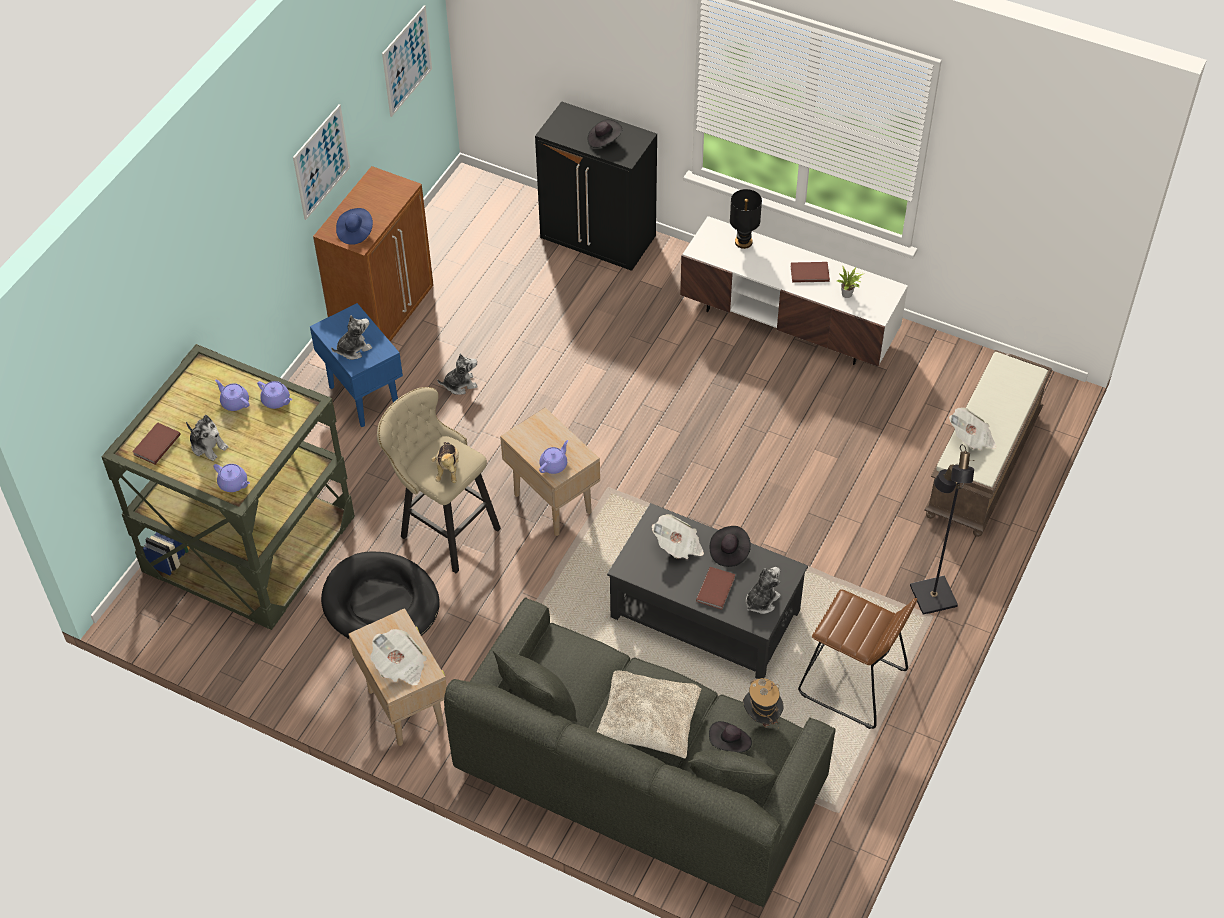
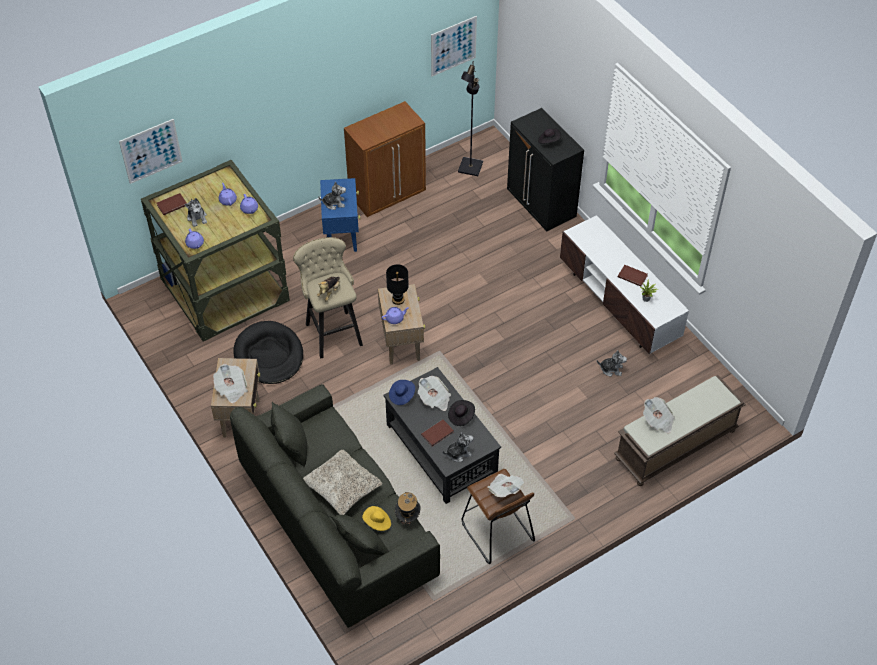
camera: 30 degrees right, 0 degrees up
picture [293,104,350,220] -> picture moved to [119,119,183,184]
blue hat [336,208,373,245] -> blue hat moved to [389,380,415,405]
plush toy [437,353,478,395] -> plush toy moved to [597,350,627,377]
black hat [709,721,752,753] -> yellow hat [362,506,391,531]
black table lamp [730,189,762,249] -> black table lamp moved to [386,264,409,305]
black floor lamp [910,444,975,614] -> black floor lamp moved to [458,61,483,176]
none -> newspaper [487,474,524,497]

